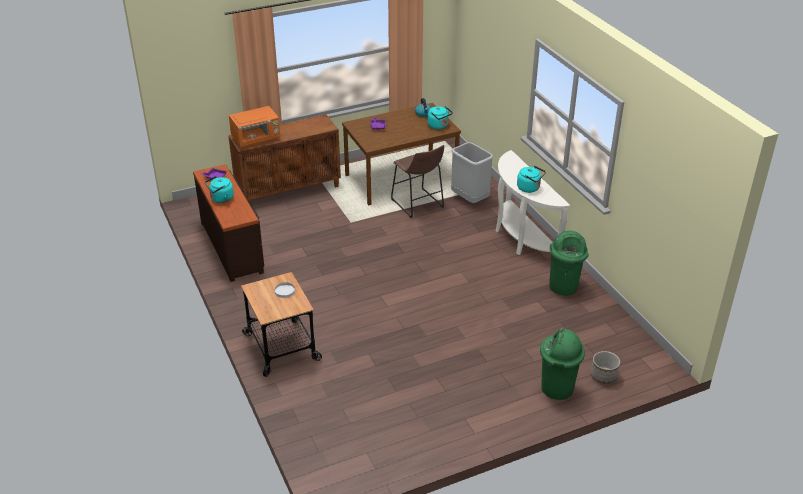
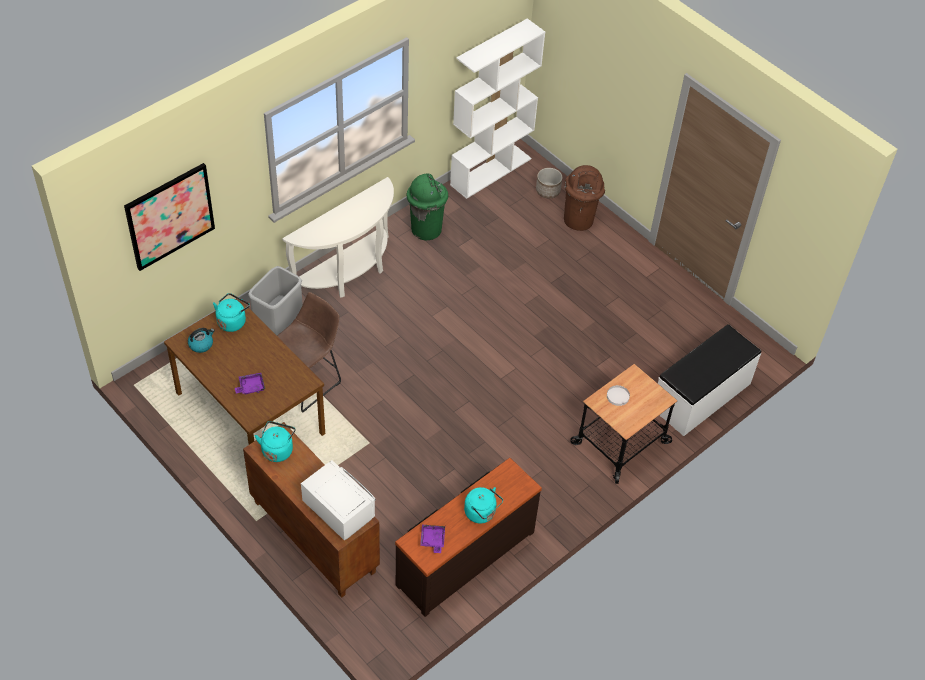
camera: 110 degrees left, 15 degrees up
orange microwave [229,106,281,147] -> white microwave [301,460,376,540]
turquoise kettle [517,166,546,193] -> turquoise kettle moved to [255,421,296,462]
green trash can [540,329,585,400] -> brown trash can [564,165,605,231]
none -> picture [124,163,215,271]
none -> white bookcase [450,18,545,199]
none -> white bench [658,324,761,436]

